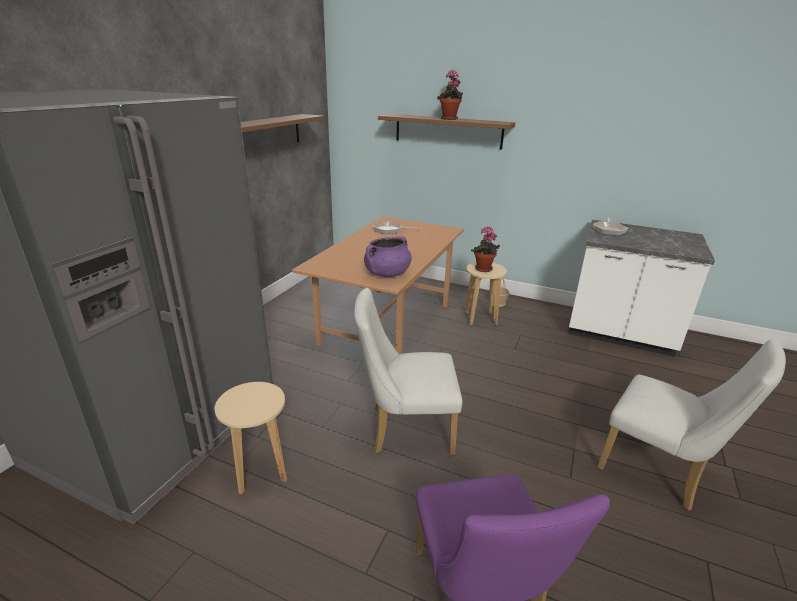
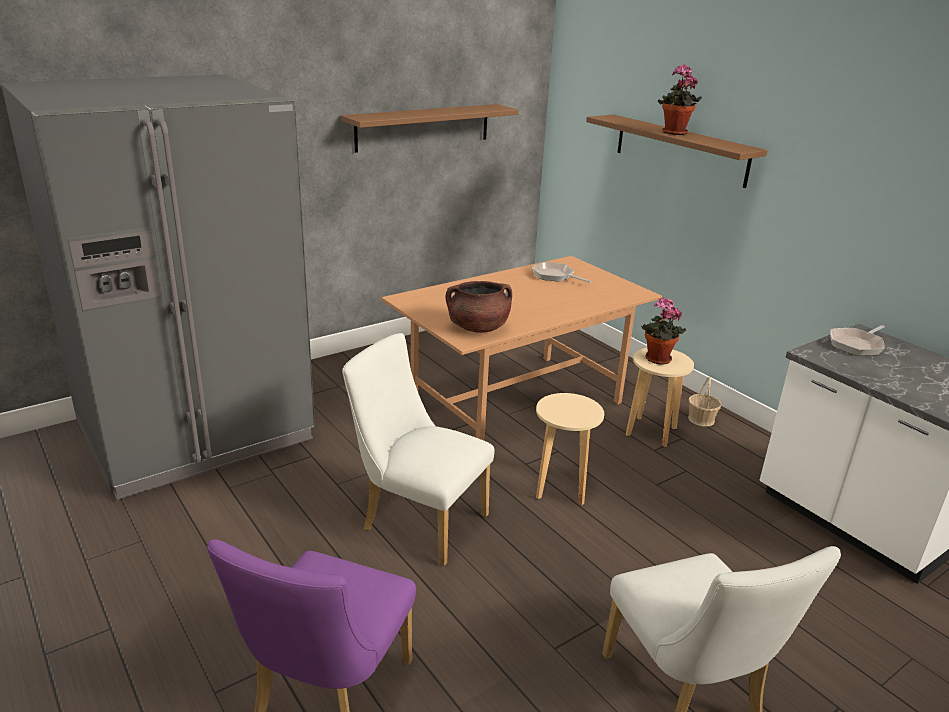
camera: 30 degrees right, 0 degrees up
beige stool [215,382,287,494] -> beige stool moved to [536,393,604,505]
purple cooking pot [364,236,412,277] -> brown cooking pot [446,281,512,333]

